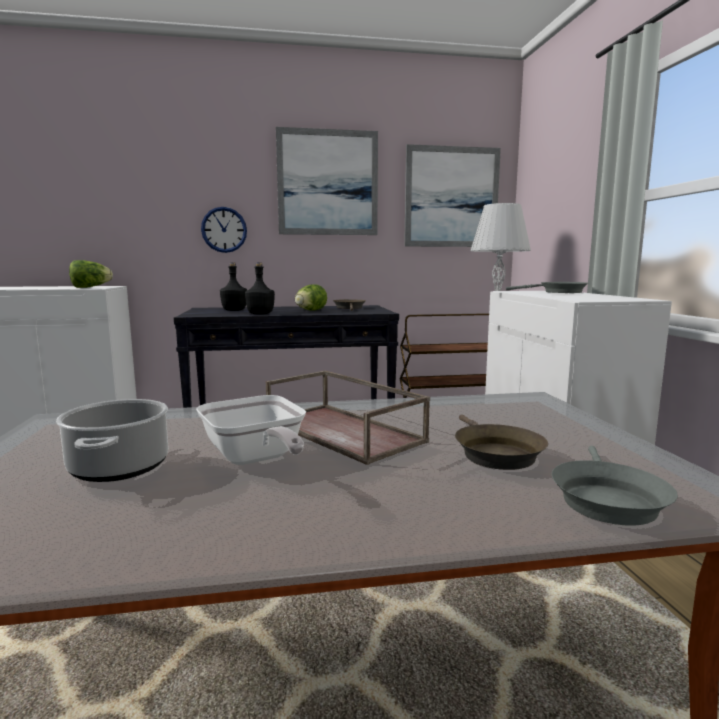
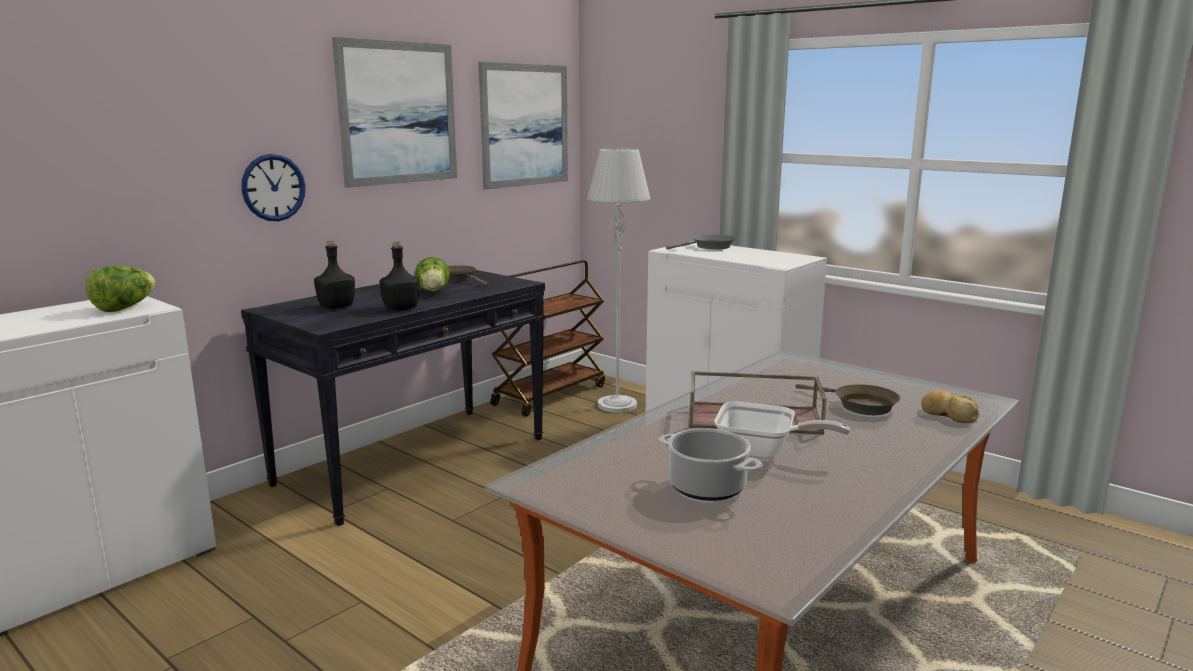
camera: 40 degrees left, 5 degrees up
grey frying pan [552,446,678,525] -> bread [921,390,980,423]

